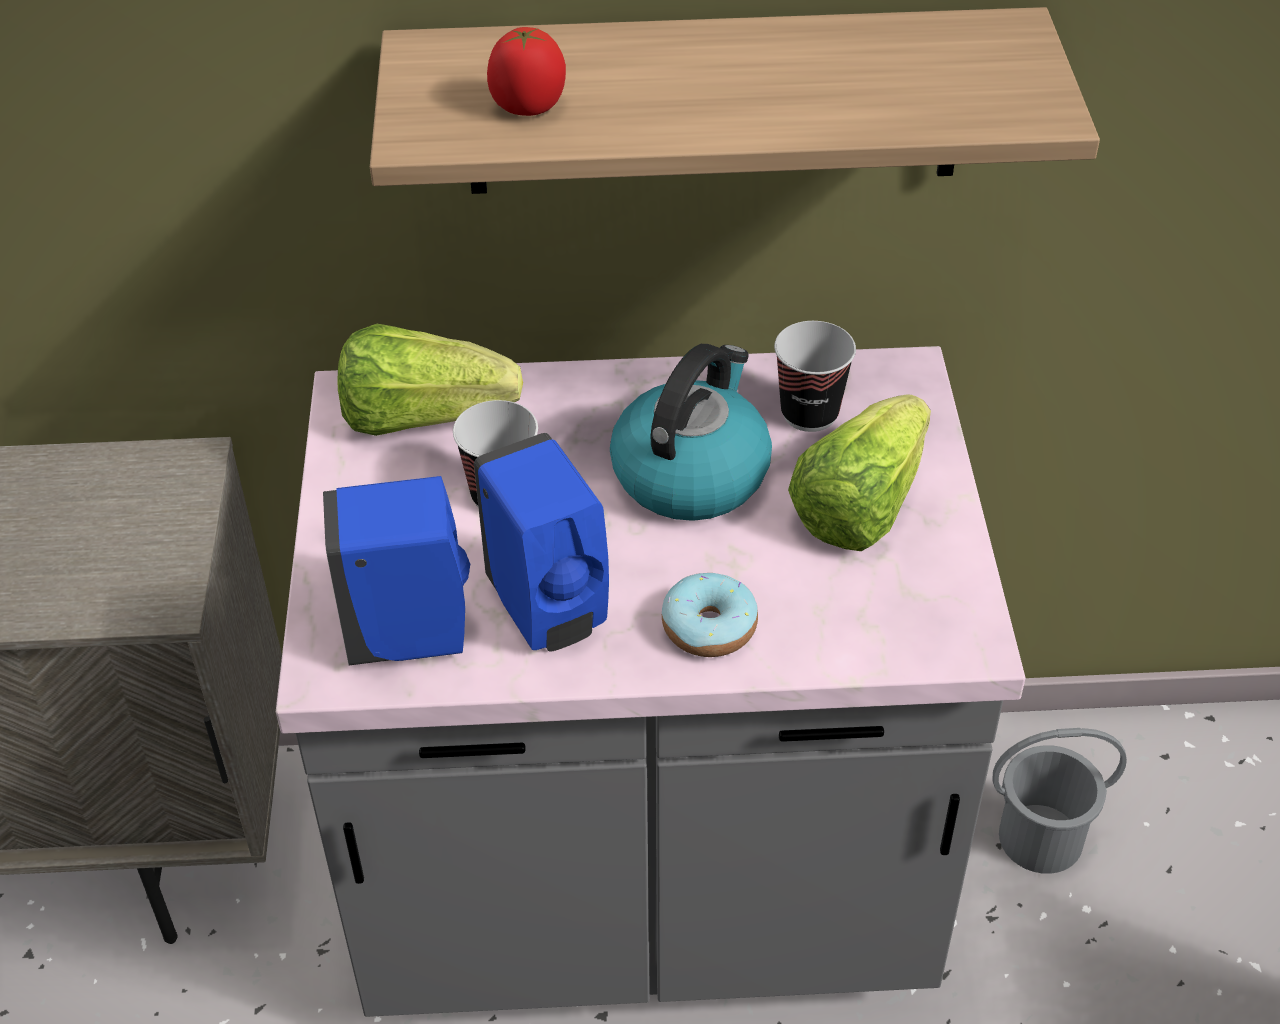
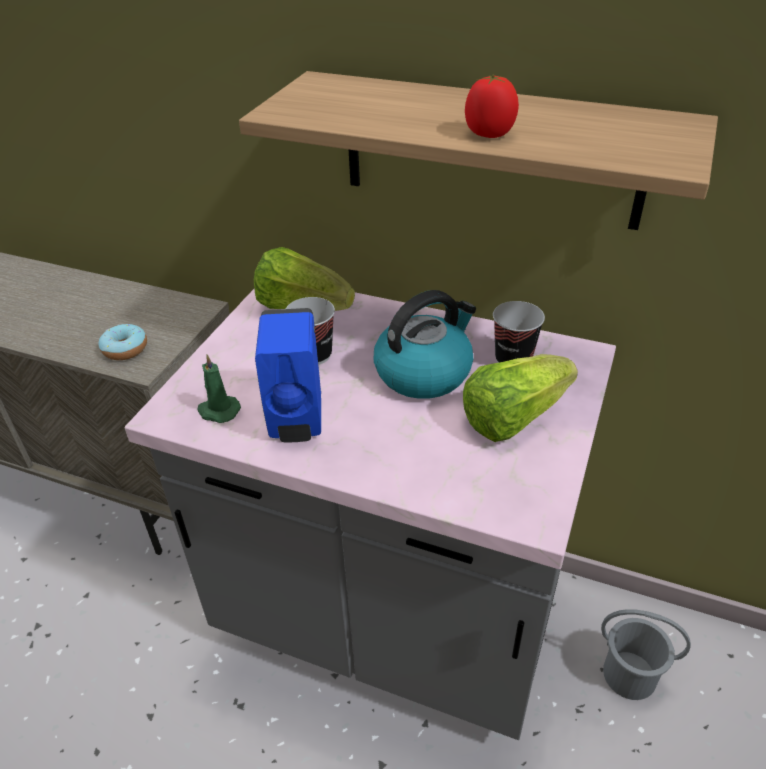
camera: 25 degrees right, 5 degrees down
blue soap dispenser [323,476,470,665] -> green candle [197,354,241,423]
tomato [487,27,566,116] -> tomato moved to [465,75,519,138]
donut [662,573,758,657] -> donut moved to [98,324,147,360]

